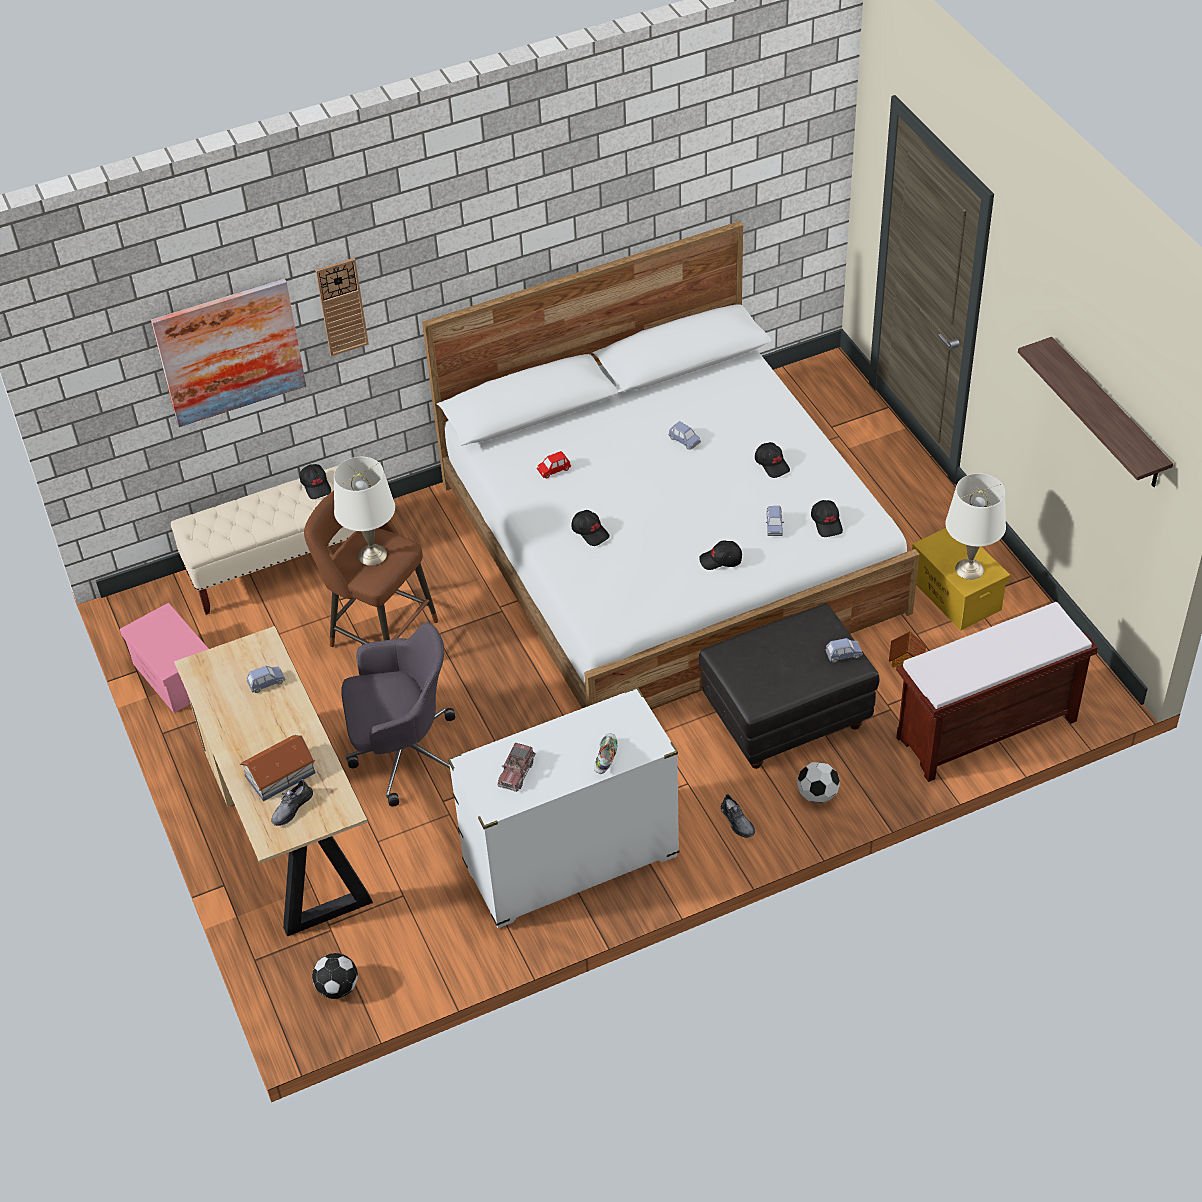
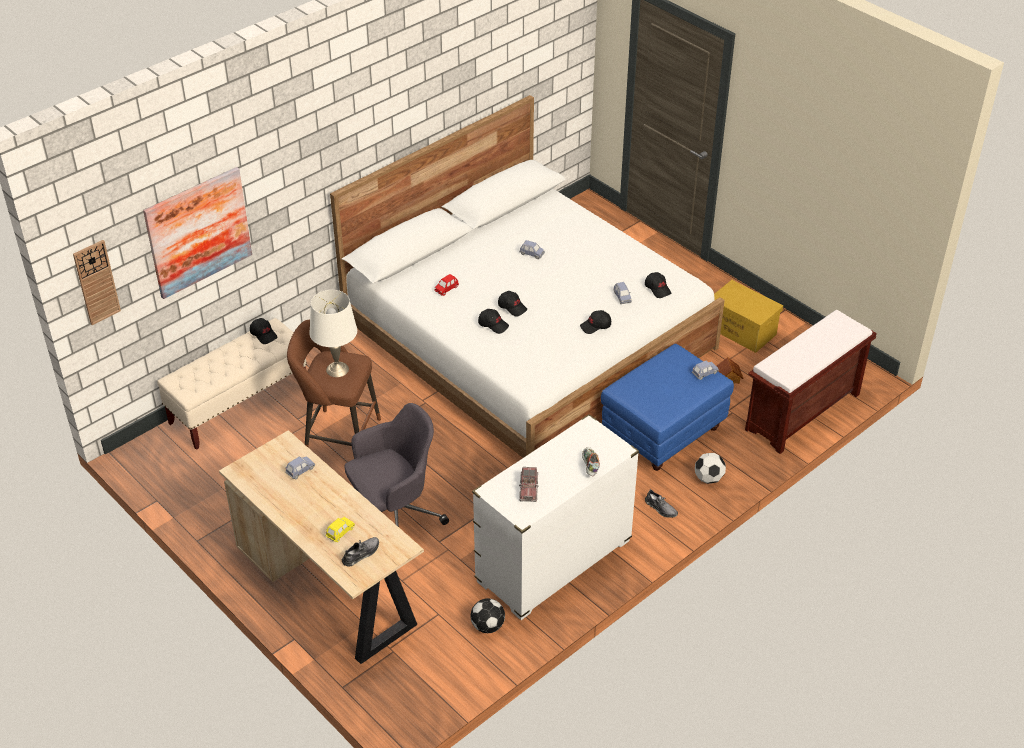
camera: 20 degrees left, 5 degrees down
pink storage box [120,603,209,713] -> none
toy house [240,735,316,801] -> yellow toy car [325,517,355,542]
grey shoe [271,779,313,826] -> grey shoe turned 150 degrees counterclockwise [342,537,379,567]
football [312,953,358,999] -> football moved to [471,598,505,633]
wall clock [315,258,369,356] -> wall clock moved to [73,240,121,325]
black ottoman [699,603,880,769] -> blue ottoman [601,344,734,471]
black cap [755,442,790,478] -> black cap moved to [498,291,527,316]
white table lamp [945,473,1006,580] -> none
shelf [1018,337,1173,487] -> none

